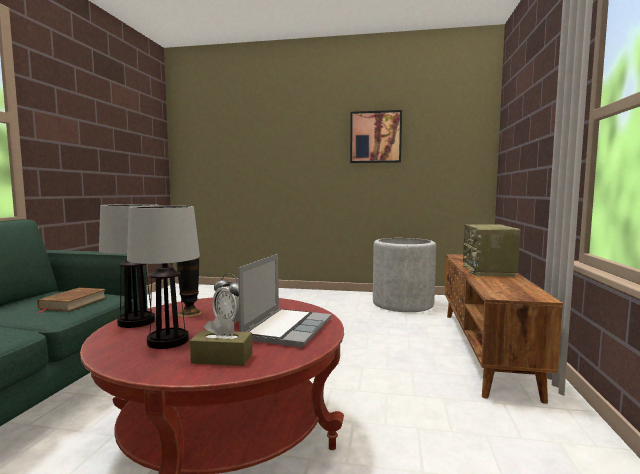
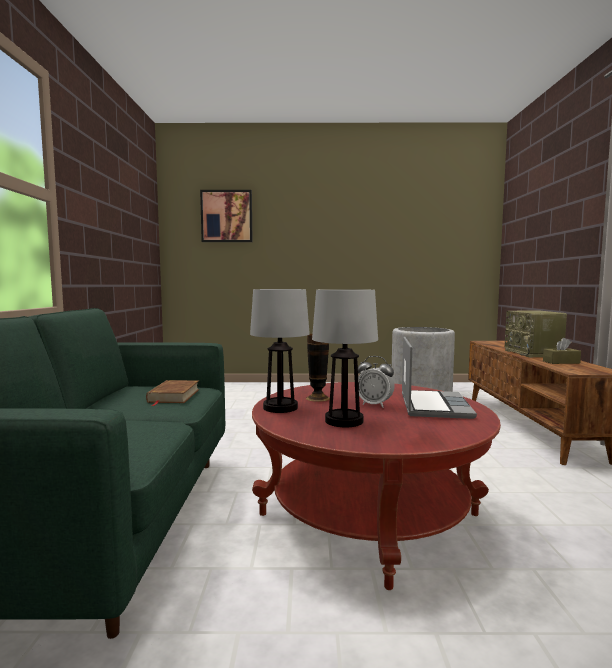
camera: 10 degrees left, 0 degrees up
brown tissue box [190,314,252,366] -> brown tissue box moved to [543,338,581,364]
picture [350,110,402,163] -> picture moved to [200,190,253,242]

